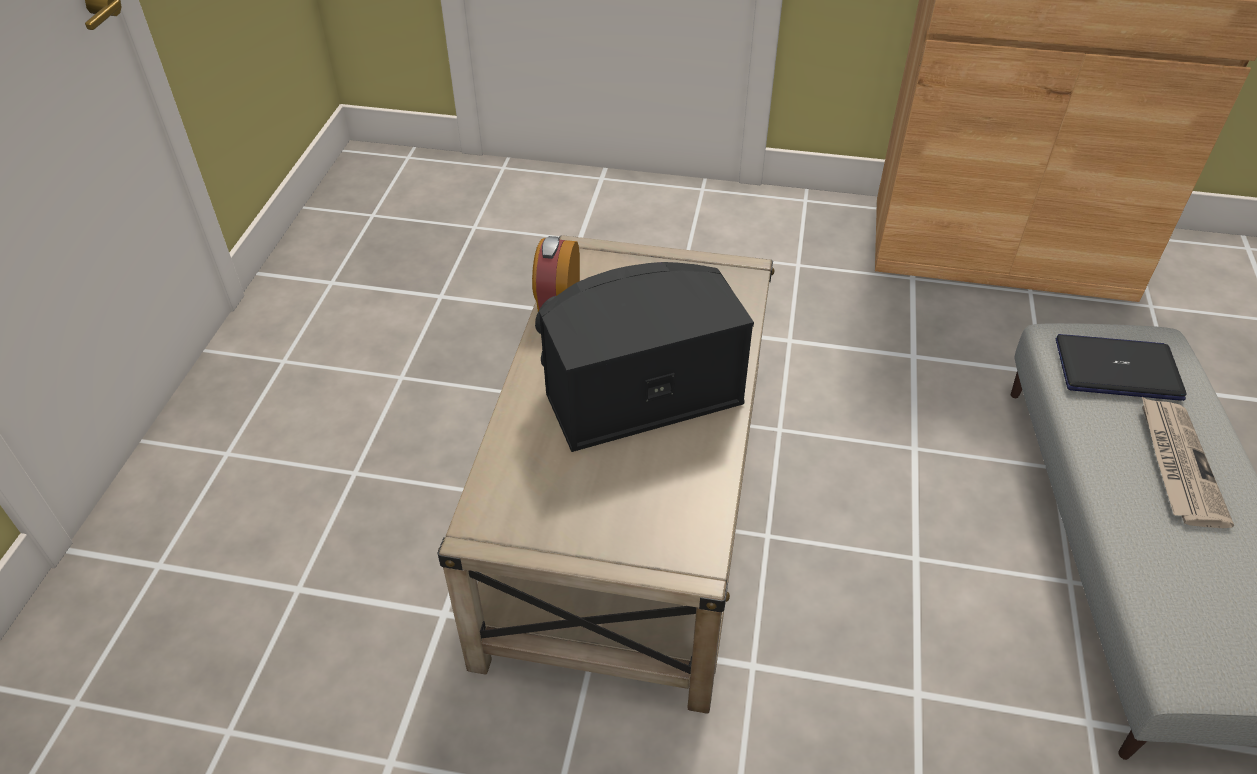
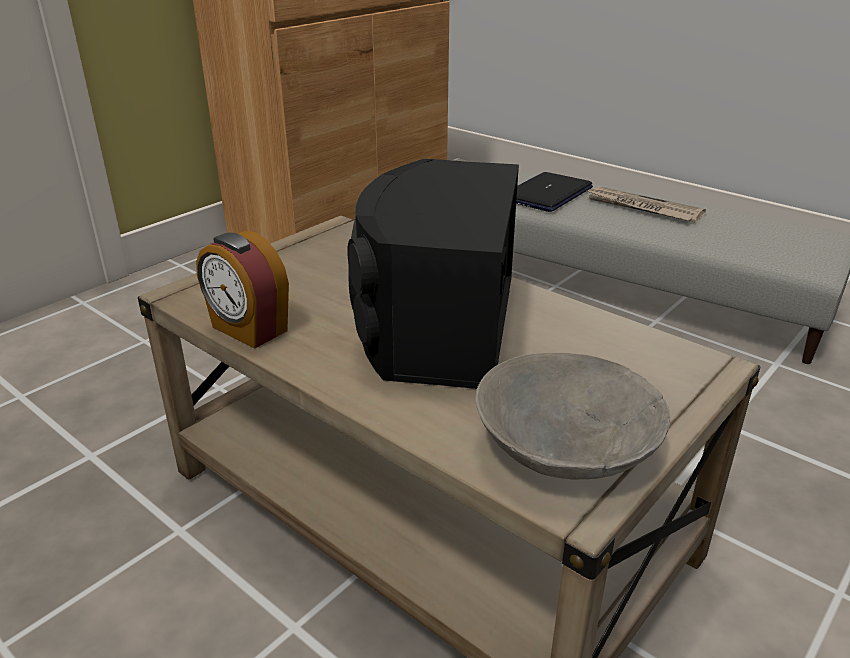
camera: 60 degrees left, 15 degrees down
none -> grey bowl [475,352,670,480]

